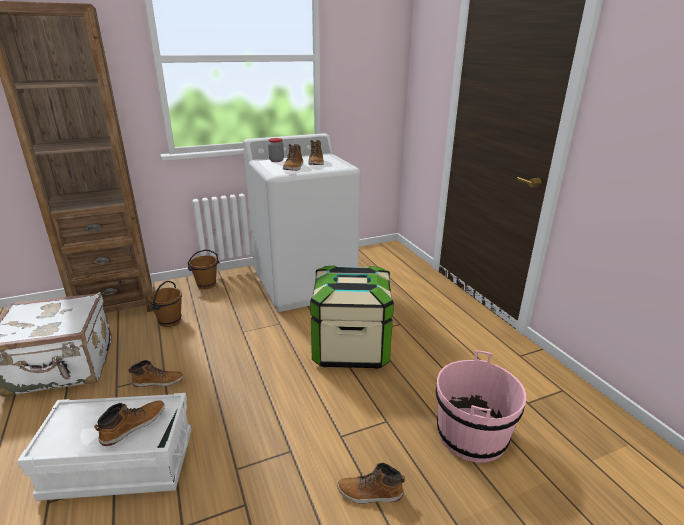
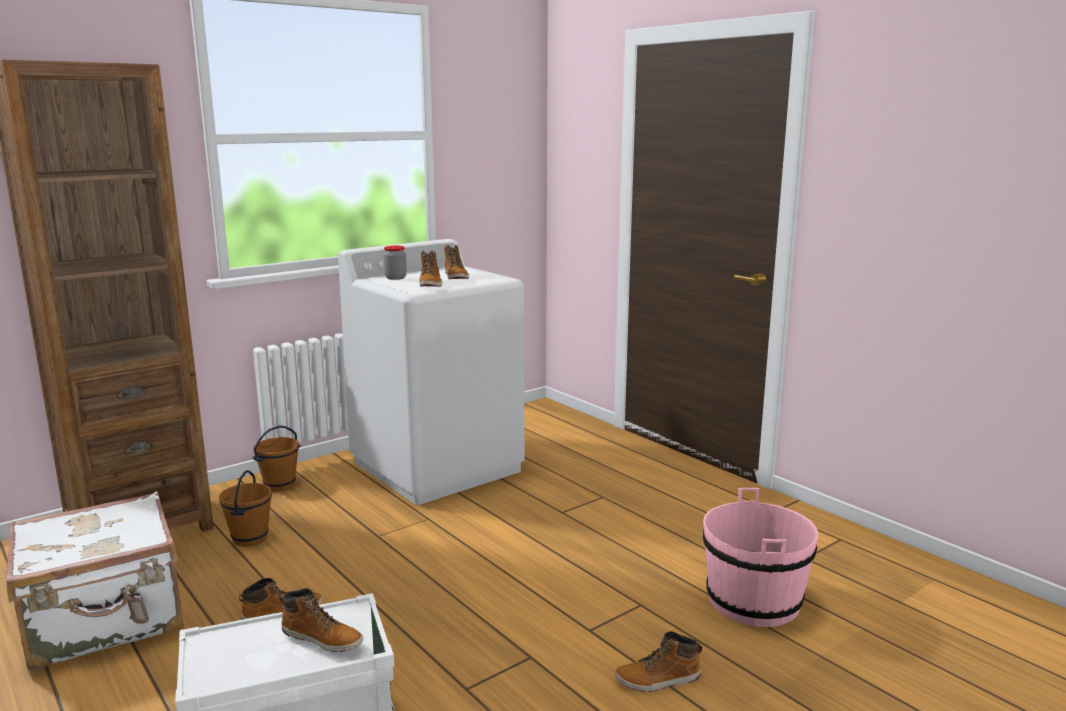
camera: 15 degrees left, 10 degrees down
boot [94,401,165,446] -> boot turned 90 degrees clockwise [280,588,363,652]
storage box [310,266,394,369] -> none

